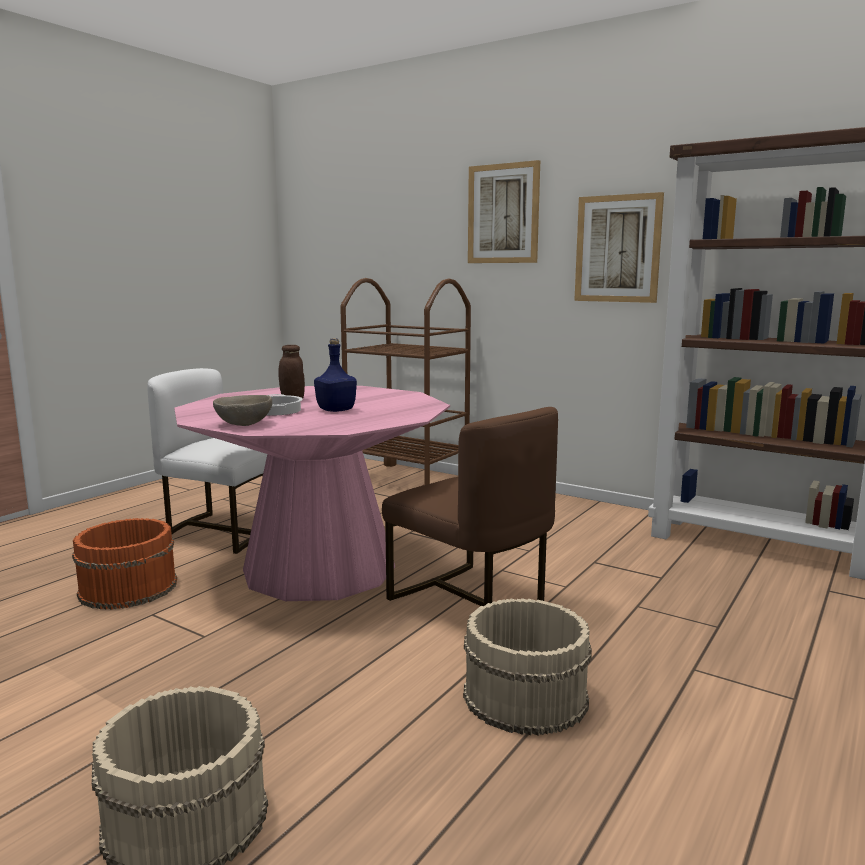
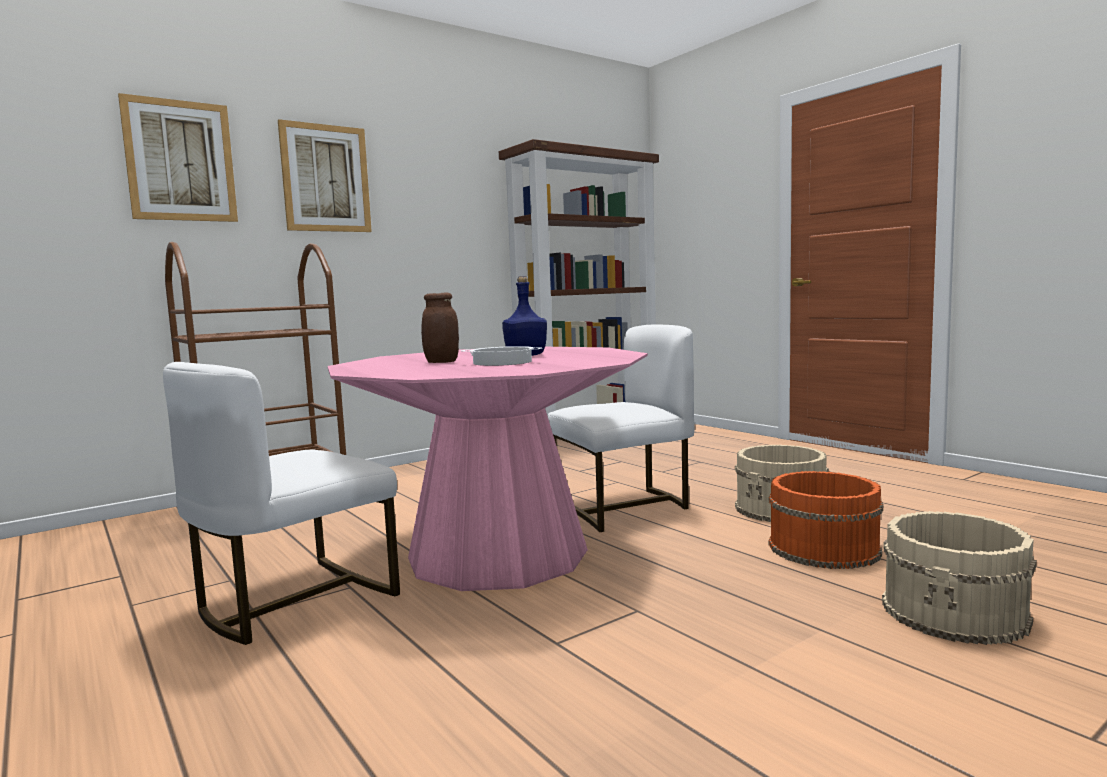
camera: 70 degrees left, 5 degrees down
orange bucket [72,518,177,610] -> orange bucket moved to [769,471,883,569]
beige bowl [213,395,272,426] -> none
brown chair [382,407,558,606] -> white chair [547,325,695,532]
picture [574,192,664,303] -> picture moved to [118,93,238,222]

